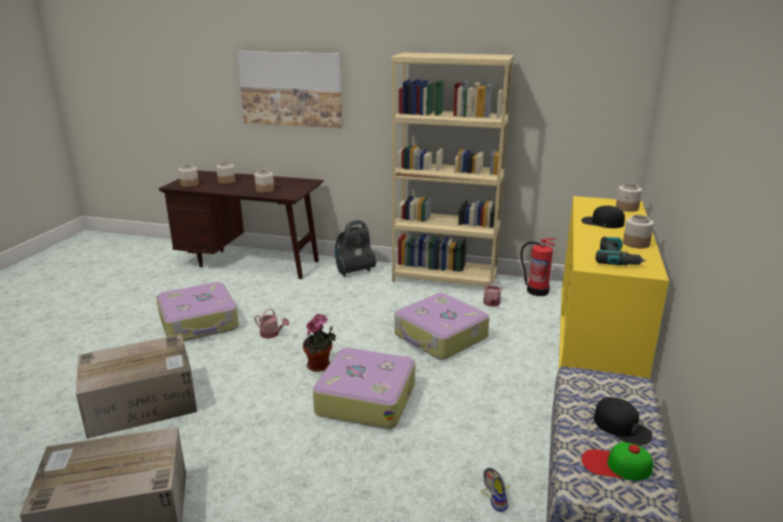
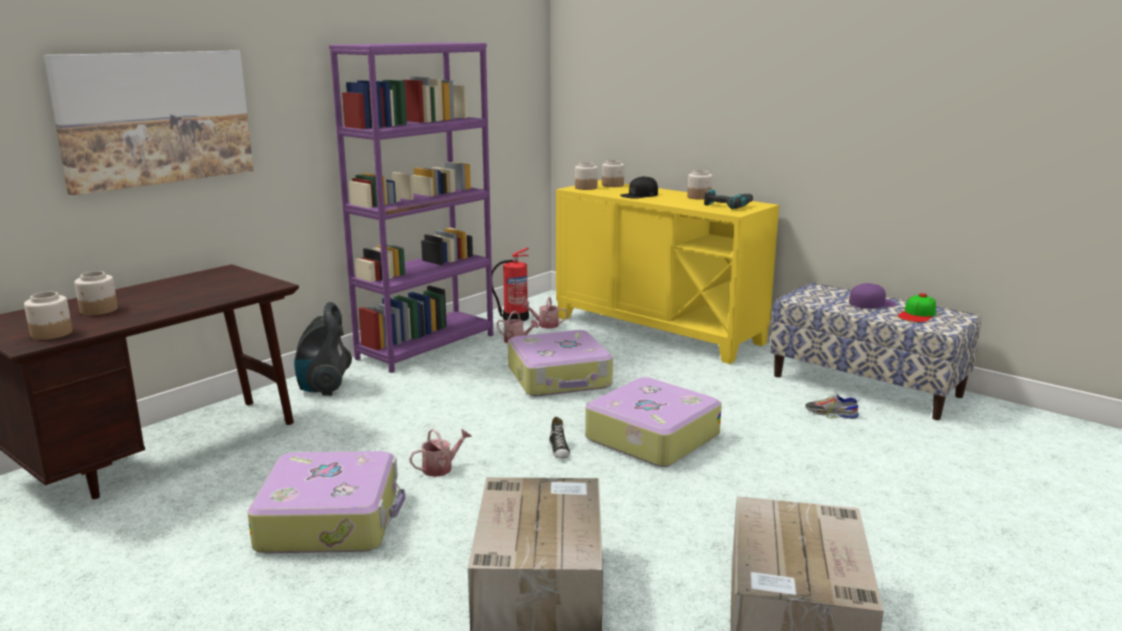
camera: 65 degrees left, 5 degrees down
jar [255,170,274,193] -> jar moved to [575,162,598,190]
potted plant [303,314,336,372] -> shoe [549,417,570,458]
beige bookcase [391,52,514,287] -> purple bookcase [329,42,493,373]
black cap [594,397,652,446] -> purple cap [849,283,897,309]
none -> watering can [523,297,568,329]

